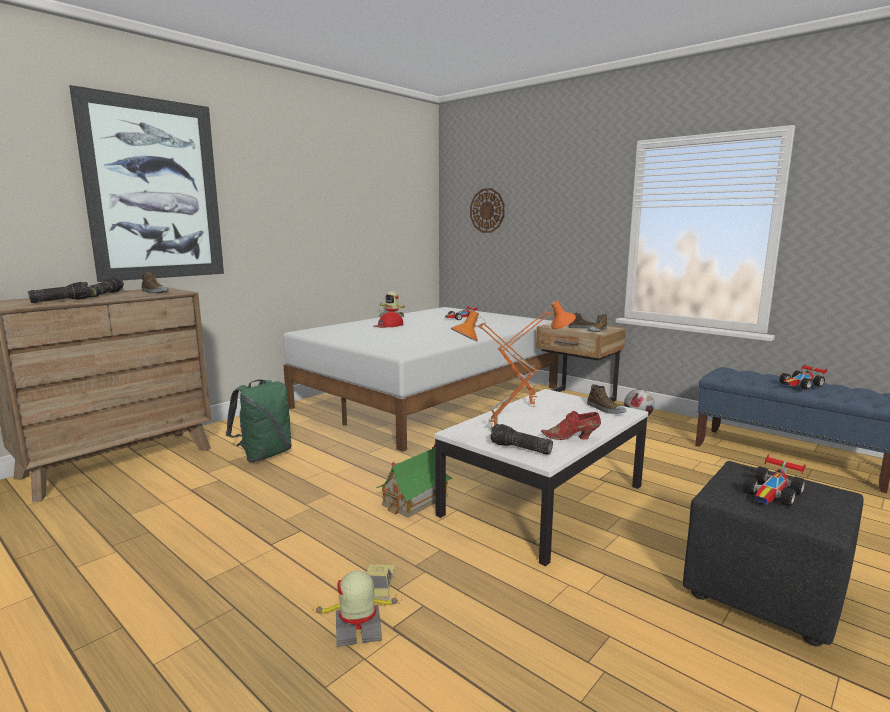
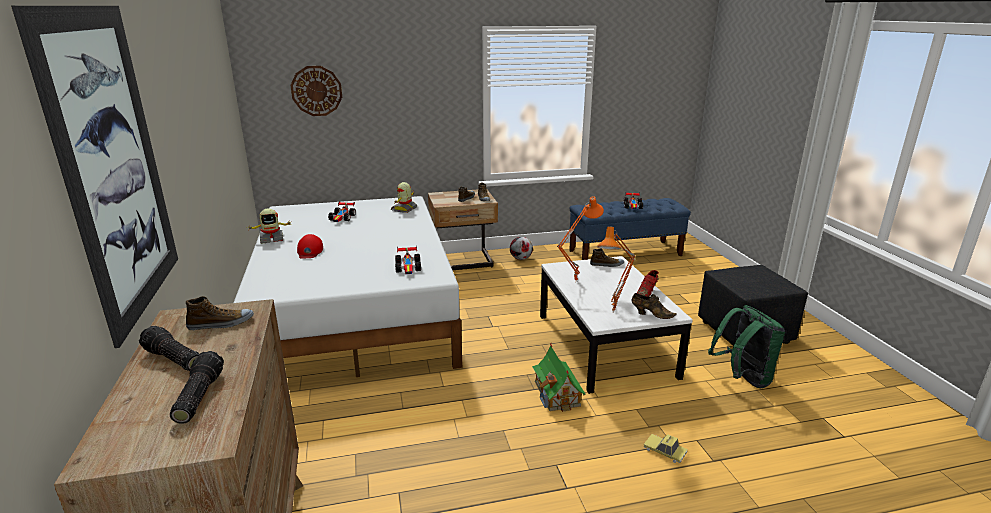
camera: 55 degrees left, 10 degrees up
green backpack [226,379,292,462] -> green backpack moved to [708,305,785,388]
toy robot [312,571,401,647] -> toy robot moved to [391,182,417,213]
flashlight [490,424,553,455] -> brown shoe [631,293,677,319]
toy car [743,455,806,506] -> toy car moved to [395,246,421,274]

